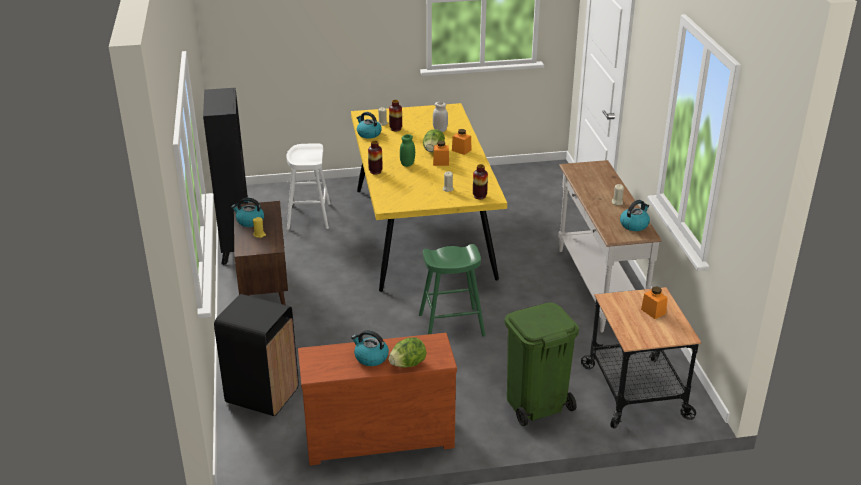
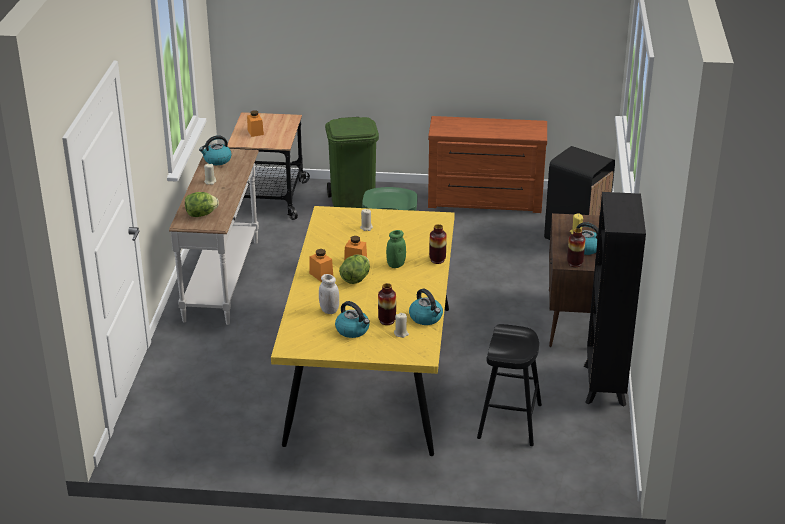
camera: 165 degrees left, 0 degrees up
white stool [287,143,331,230] -> black stool [477,324,542,446]
kettle [351,330,389,366] -> kettle moved to [335,301,370,338]
lettuce [388,337,426,368] -> lettuce moved to [185,192,219,217]
vase [473,164,488,199] -> vase moved to [567,228,585,267]

